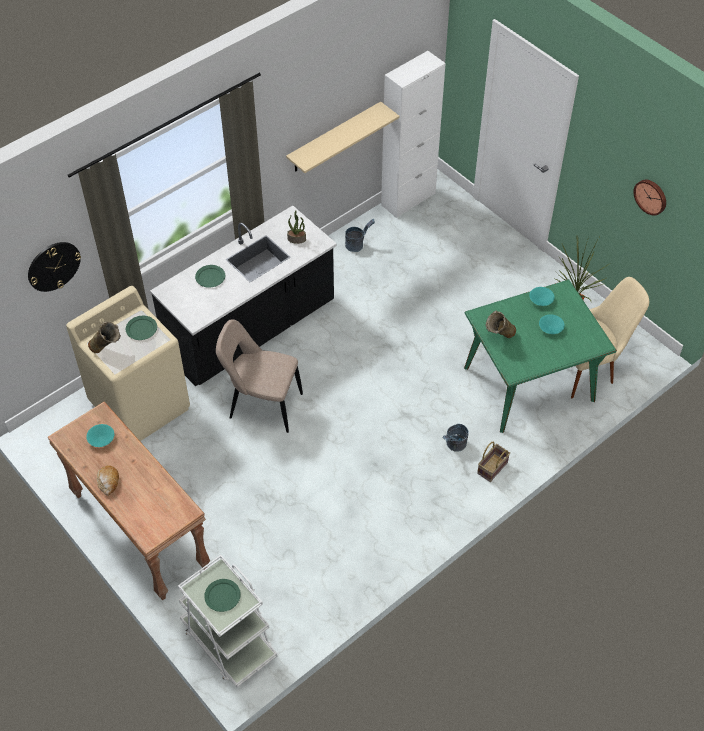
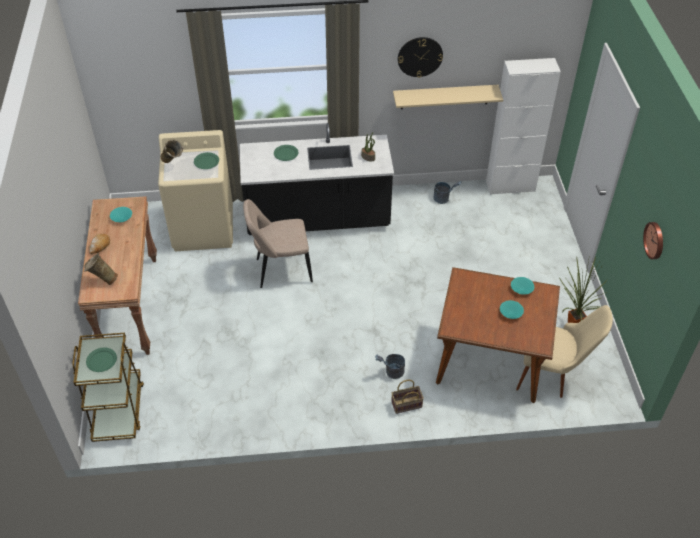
camera: 35 degrees right, 5 degrees down
wall clock [28,242,81,292] -> wall clock moved to [398,37,443,78]
white cart [178,555,277,687] -> brown cart [72,333,144,442]
beige chair [216,319,303,433] -> beige chair turned 60 degrees counterclockwise [243,199,313,288]
green dining table [464,279,617,433] -> brown dining table [436,267,560,403]
beige vase [485,311,516,338] -> beige vase moved to [84,253,118,285]

